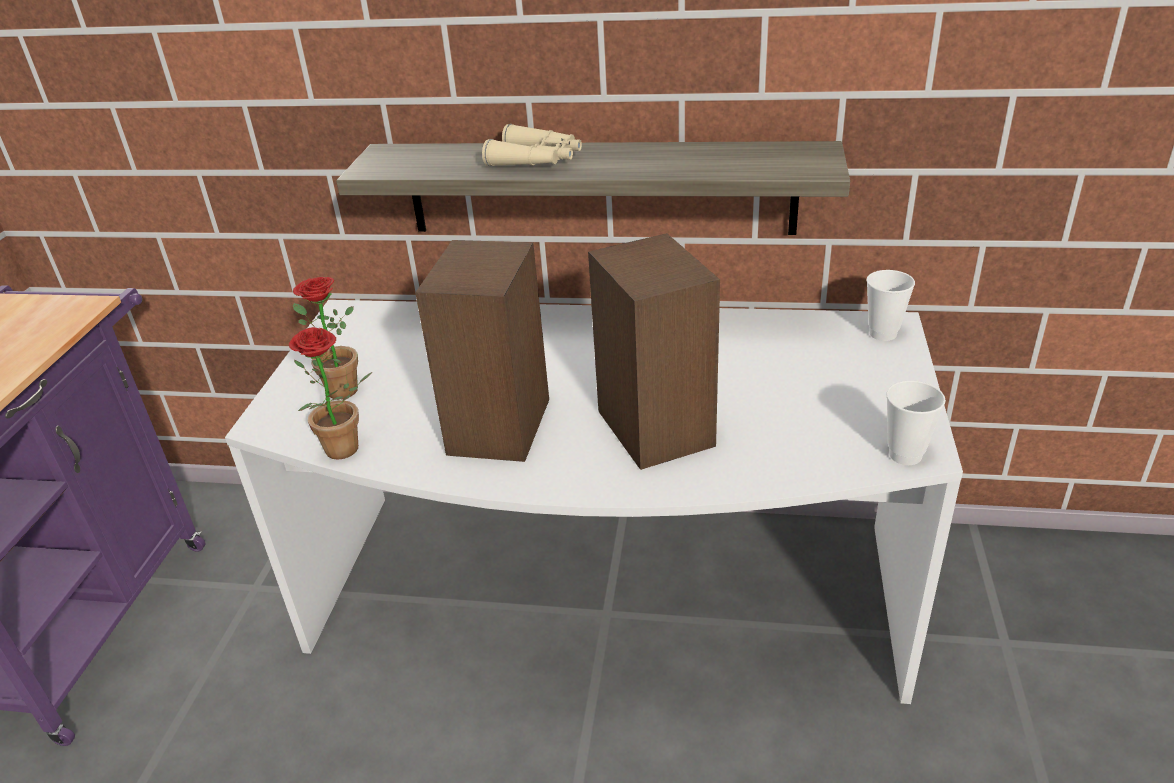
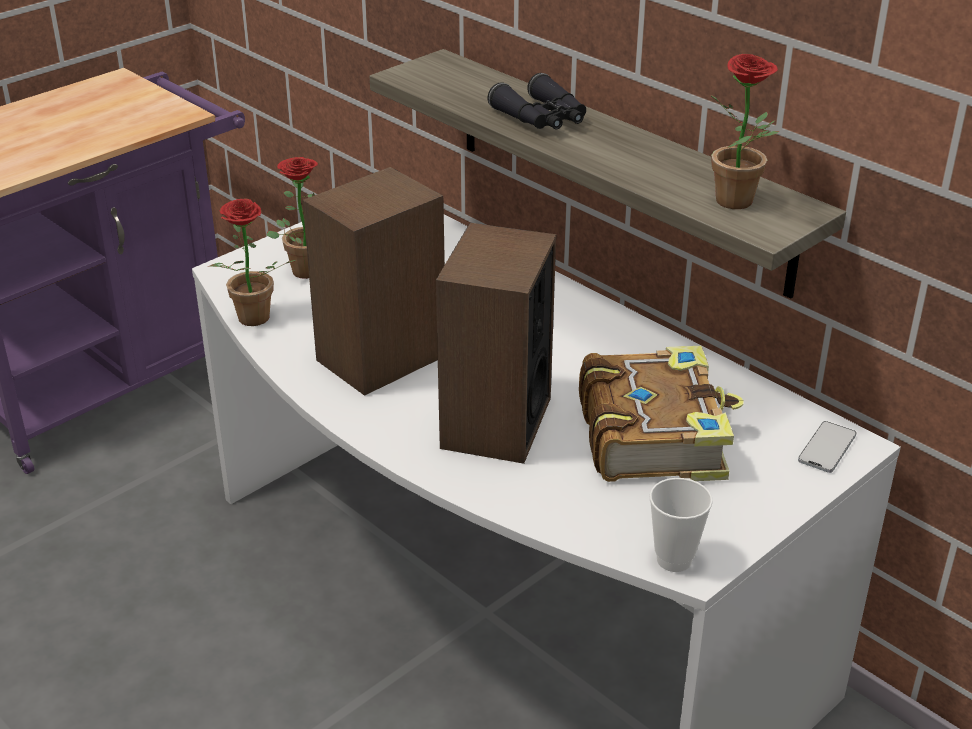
camera: 35 degrees right, 0 degrees up
beige binoculars [482,124,582,166] -> black binoculars [487,73,586,130]
cup [867,270,915,341] -> phone [798,421,856,473]
none -> book [579,346,744,482]
none -> potted plant [709,54,779,209]

